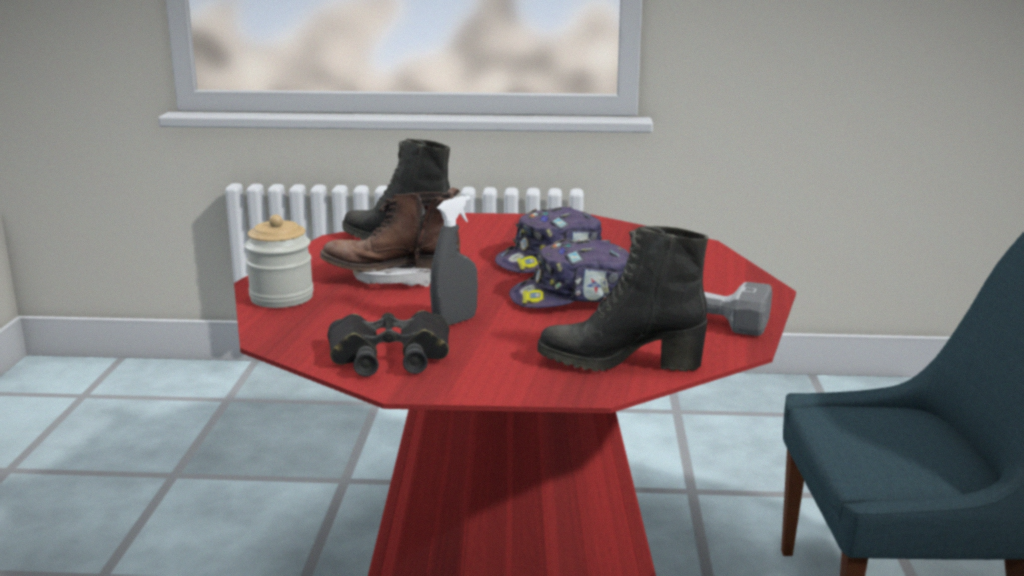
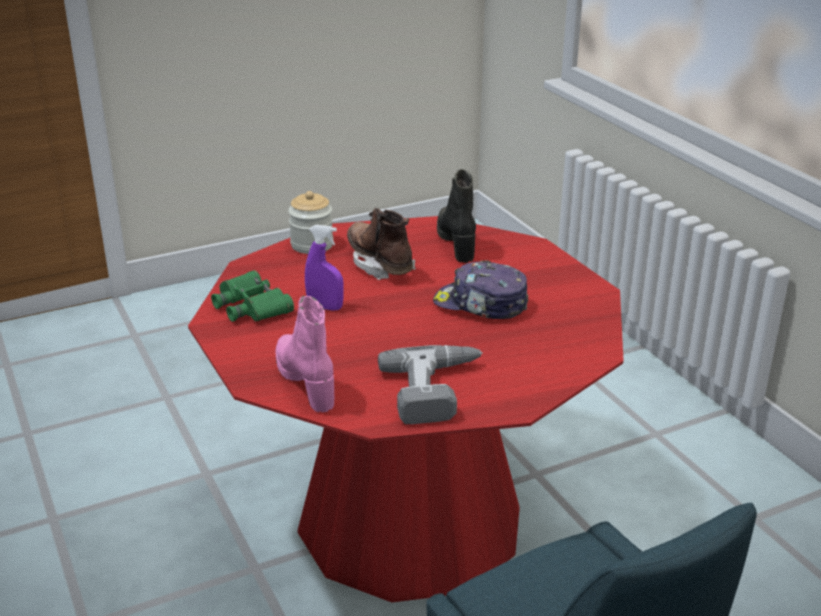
camera: 60 degrees right, 10 degrees up
black binoculars [327,310,449,377] -> green binoculars [211,270,294,322]
grey spray bottle [430,195,478,326] -> purple spray bottle [305,225,344,311]
cap [509,239,629,308] -> none
black boot [537,226,708,371] -> pink boot [276,296,334,412]

